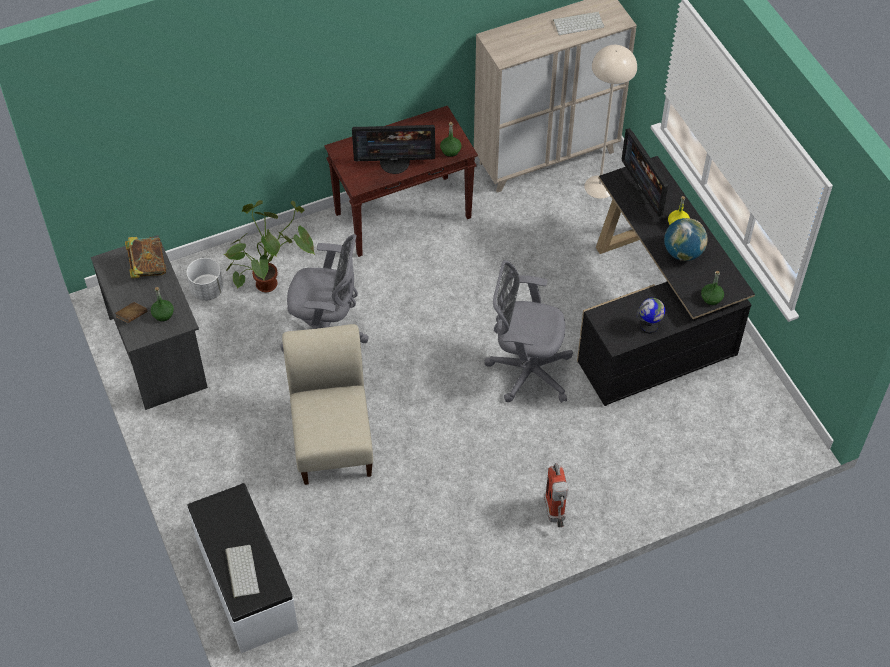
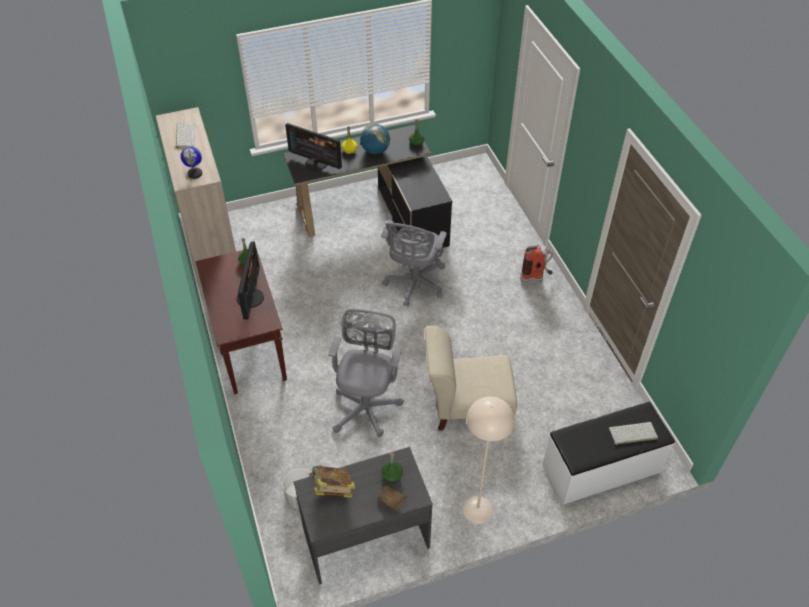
camera: 85 degrees left, 5 degrees down
potted plant [223,200,315,292] -> none
beige floor lamp [584,45,637,199] -> beige floor lamp moved to [463,397,515,524]
monitor [622,128,668,217] -> monitor turned 45 degrees clockwise [285,123,342,171]
globe [636,298,665,334] -> globe moved to [181,146,202,179]

